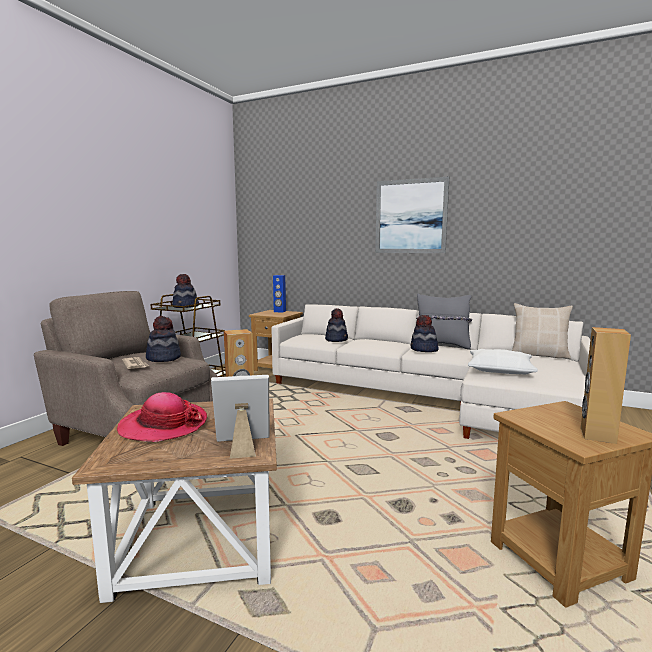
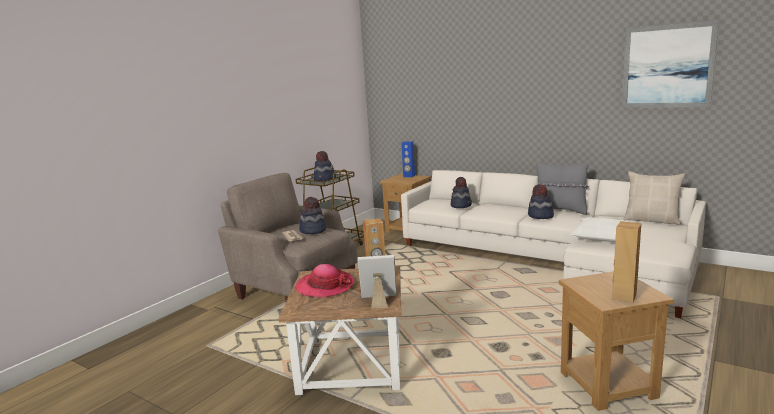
camera: 10 degrees right, 5 degrees up
picture [375,177,449,253] -> picture moved to [622,20,719,108]

